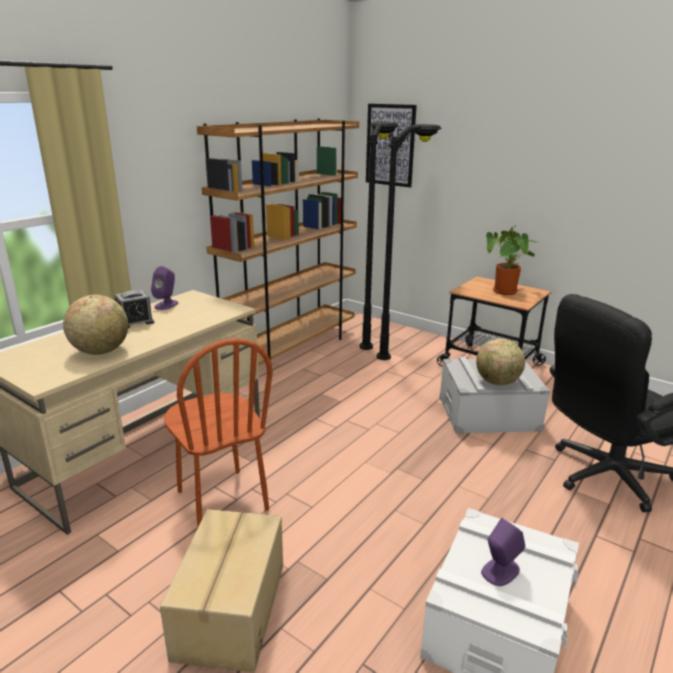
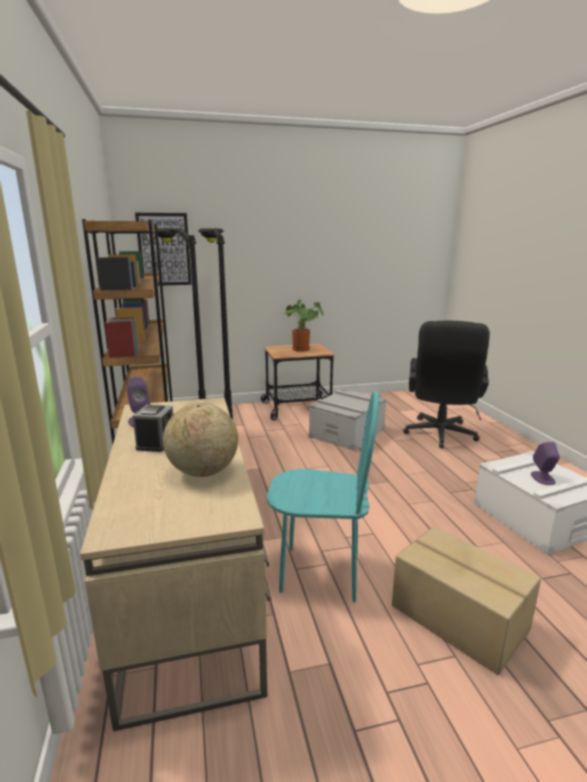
camera: 50 degrees left, 5 degrees down
brown chair [164,338,273,526] -> turquoise chair [267,391,379,602]
globe [476,339,525,385] -> none

